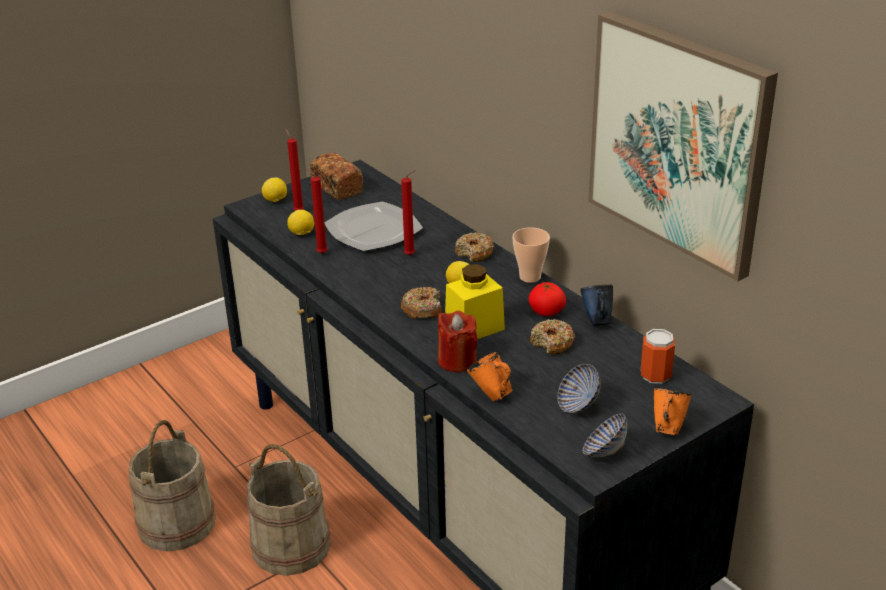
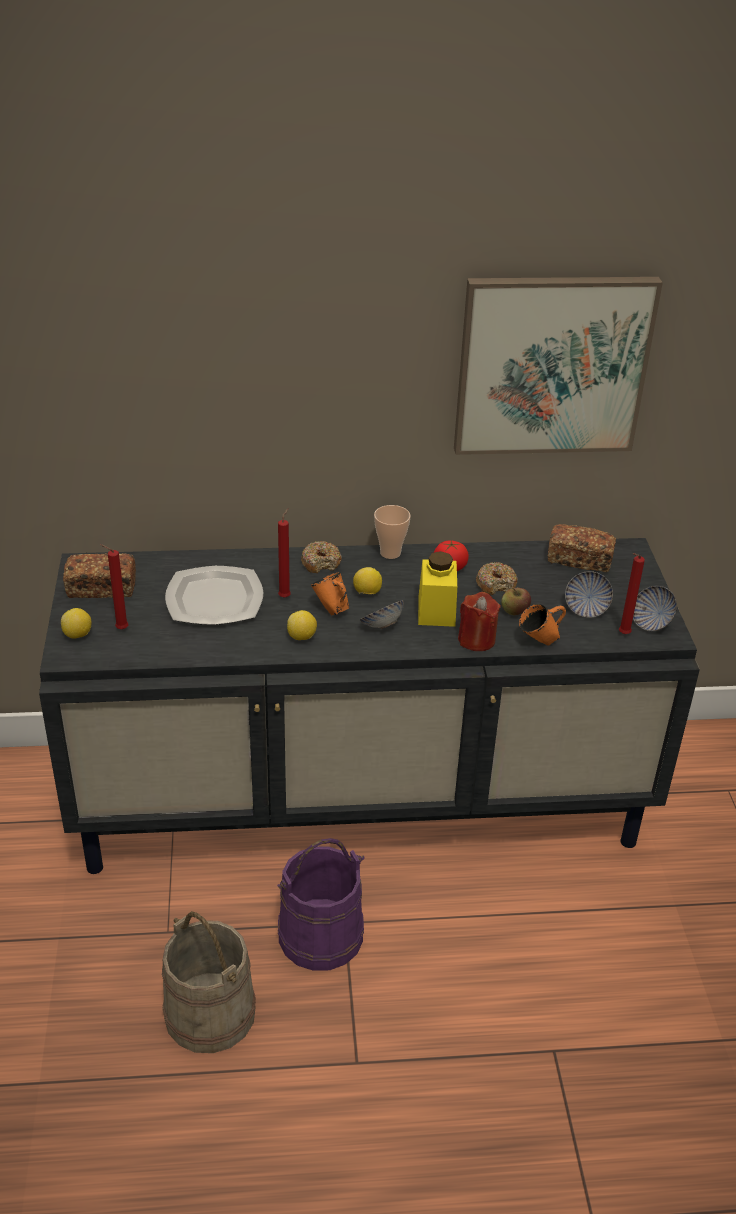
camera: 60 degrees left, 5 degrees up
beige bucket [247,444,331,576] -> purple bucket [277,838,365,971]
lemon [287,210,314,235] -> lemon moved to [287,610,317,640]
red candle [306,168,328,254] -> red candle moved to [619,553,645,634]
donut [401,287,441,319] -> bowl [360,600,404,629]
blue mug [580,285,613,326] -> none
can [641,329,675,384] -> bread [548,524,616,572]
orange mug [654,388,691,436] -> orange mug moved to [311,572,349,615]
none -> apple [501,588,531,615]

